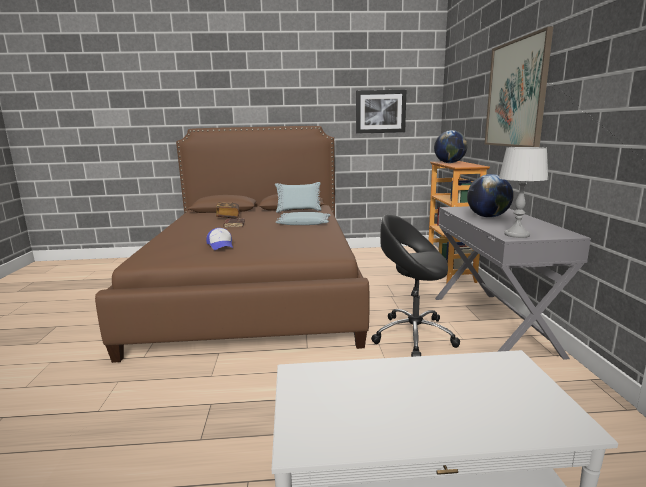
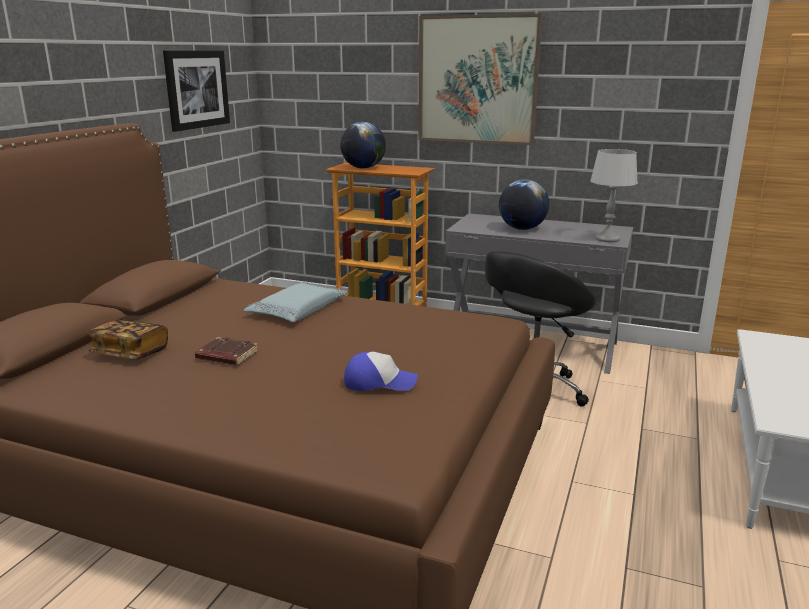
camera: 65 degrees left, 5 degrees up
blue pillow [275,182,321,213] -> none

